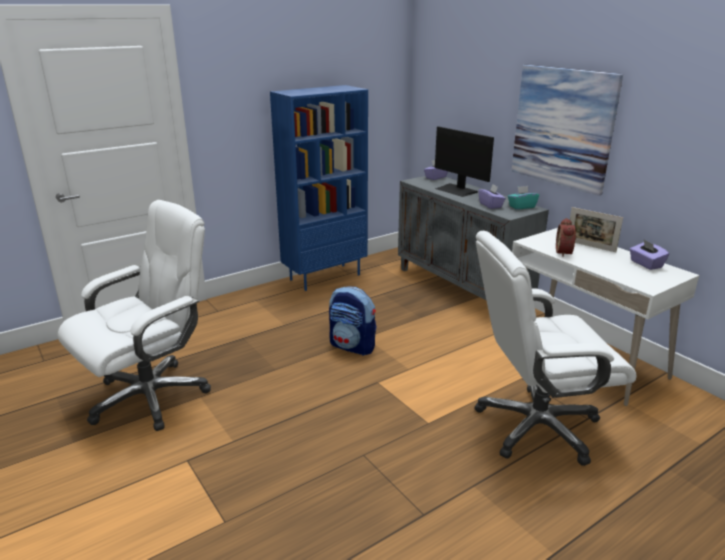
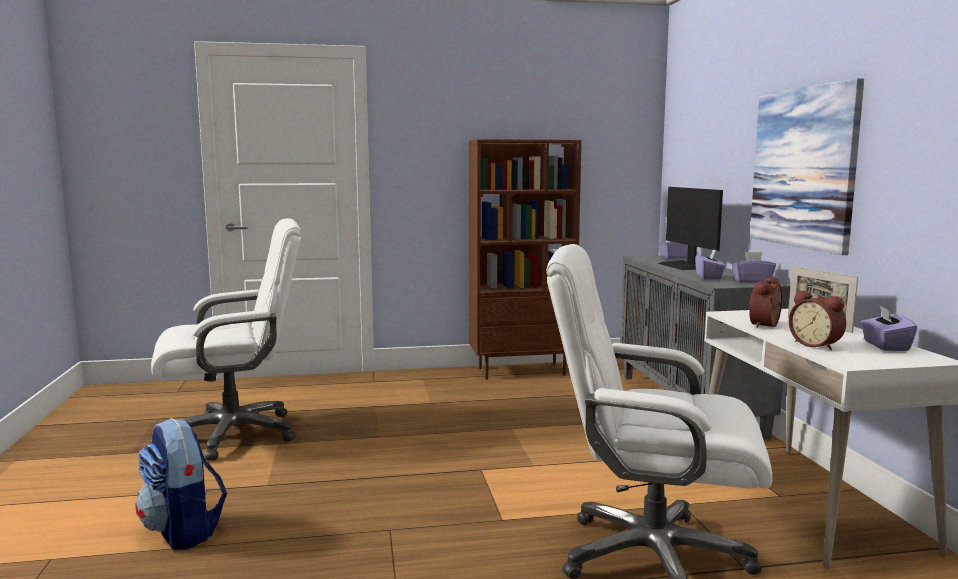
camera: 25 degrees right, 15 degrees down
blue bookcase [270,85,368,291] -> brown bookcase [469,139,582,380]
backpack [329,287,376,356] -> backpack moved to [135,418,227,550]
turquoise tissue box [508,186,539,210] -> purple tissue box [732,252,776,283]
none -> alarm clock [789,290,846,350]

